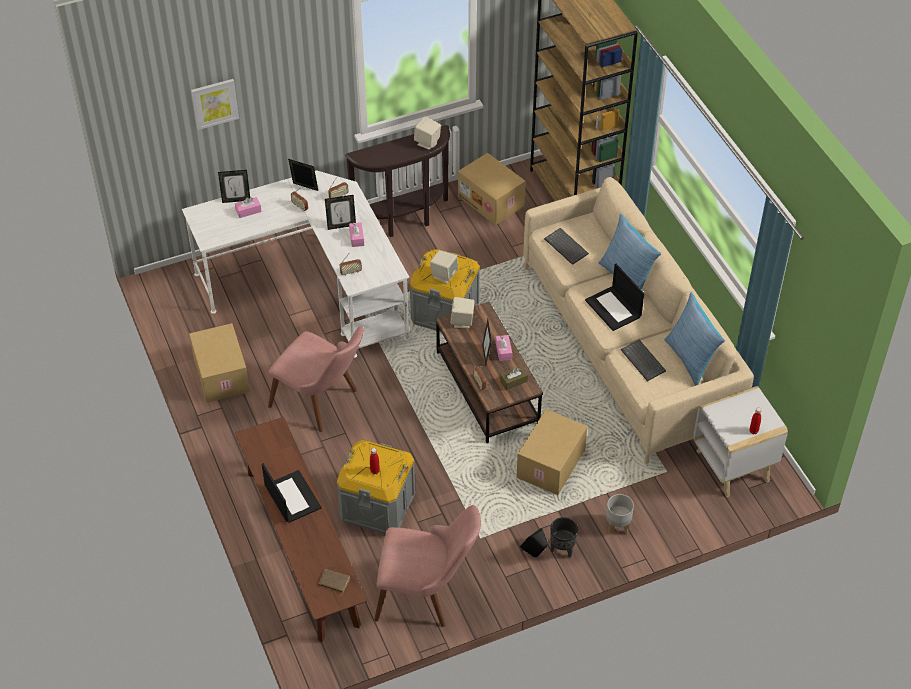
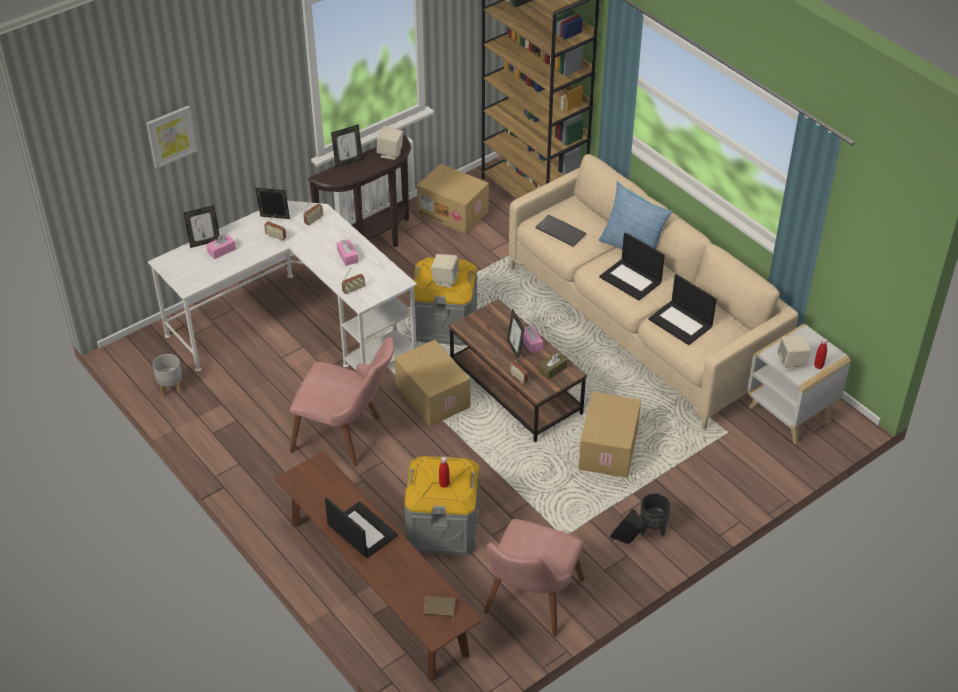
camera: 15 degrees left, 5 degrees down
cardboard box [189,323,250,402] -> cardboard box moved to [394,340,470,426]
picture frame [325,195,356,230] -> picture frame moved to [331,124,363,167]
pink chair [374,505,481,627] -> pink chair turned 120 degrees clockwise [484,519,584,637]
beige speaker [450,297,475,328] -> beige speaker moved to [777,336,811,371]
grey planter [606,494,634,534] -> grey planter moved to [153,354,182,397]
keyboard [621,340,666,381] -> laptop [648,274,717,345]
pillow [664,292,725,386] -> none

